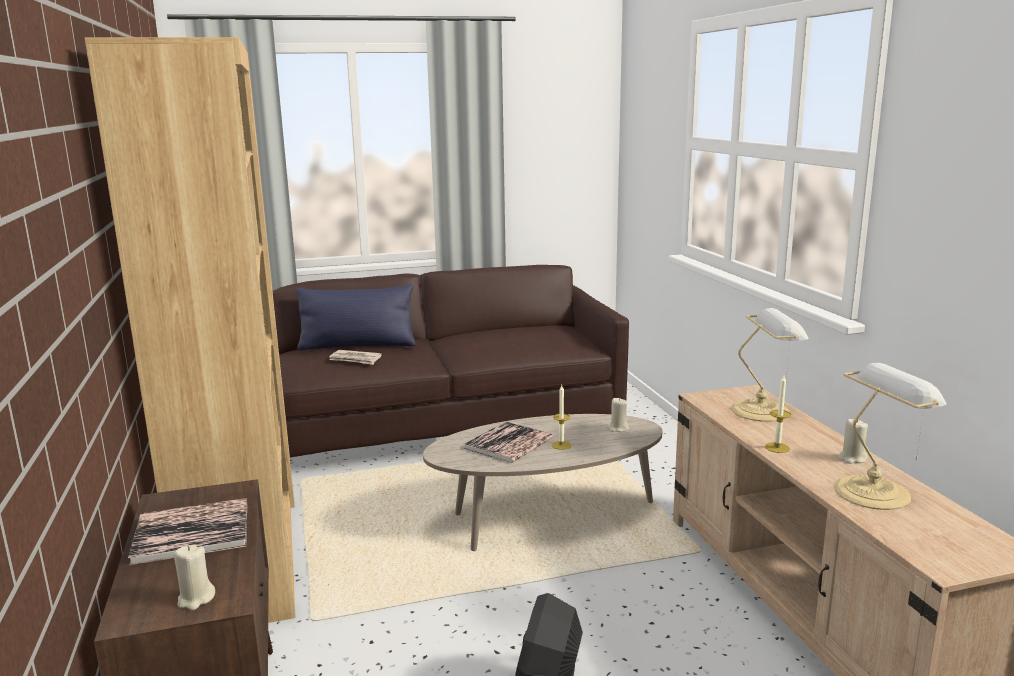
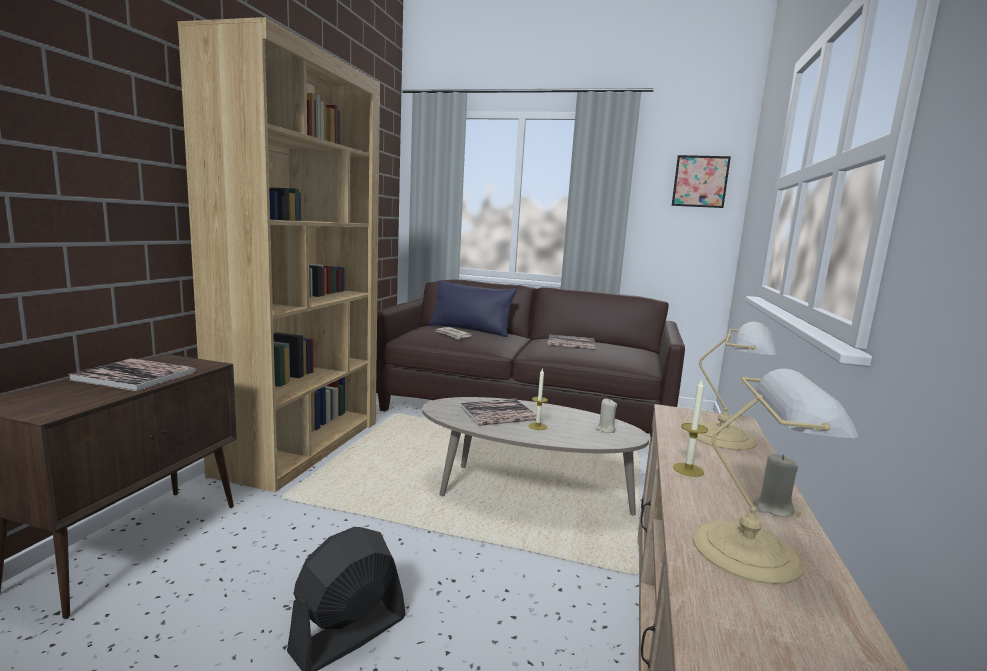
camera: 30 degrees right, 5 degrees down
beige candle [174,545,215,610] -> none
none -> book [547,335,596,350]
none -> picture [672,155,731,208]

